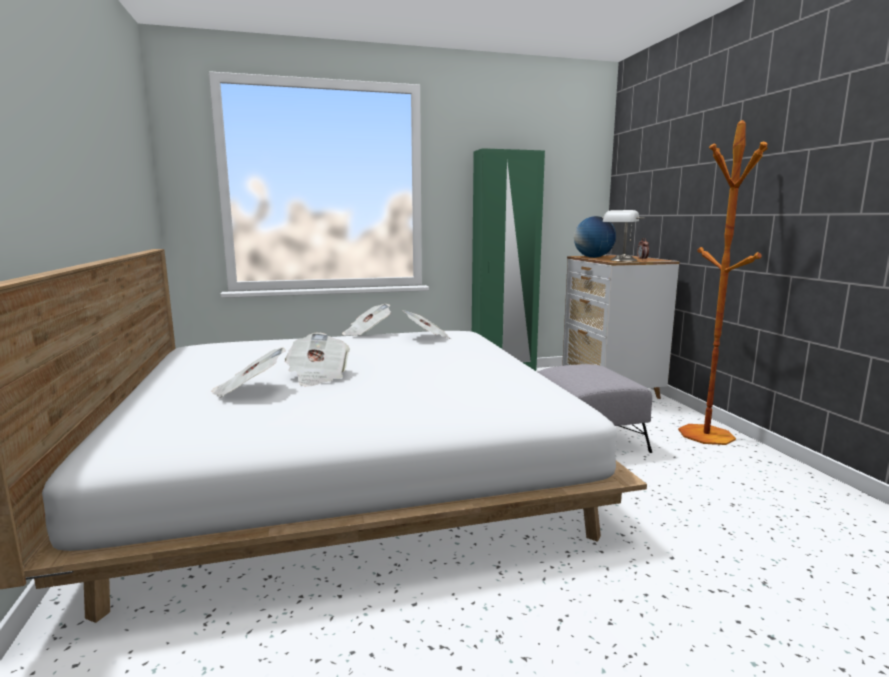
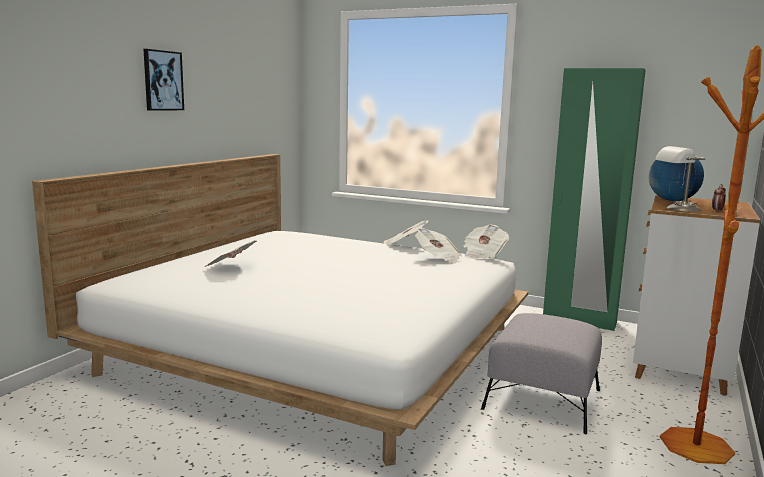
camera: 40 degrees right, 0 degrees up
newspaper [285,333,350,387] -> newspaper moved to [463,225,509,259]
none -> picture [143,49,184,110]

